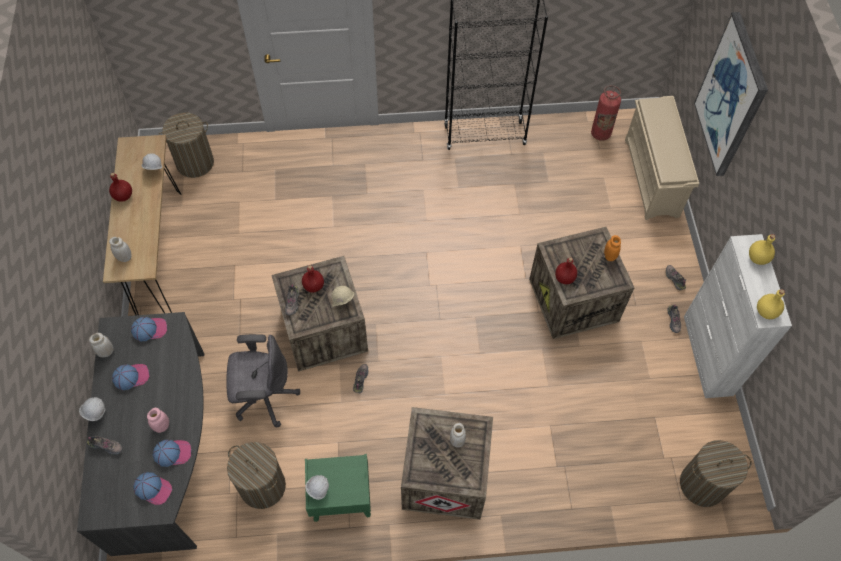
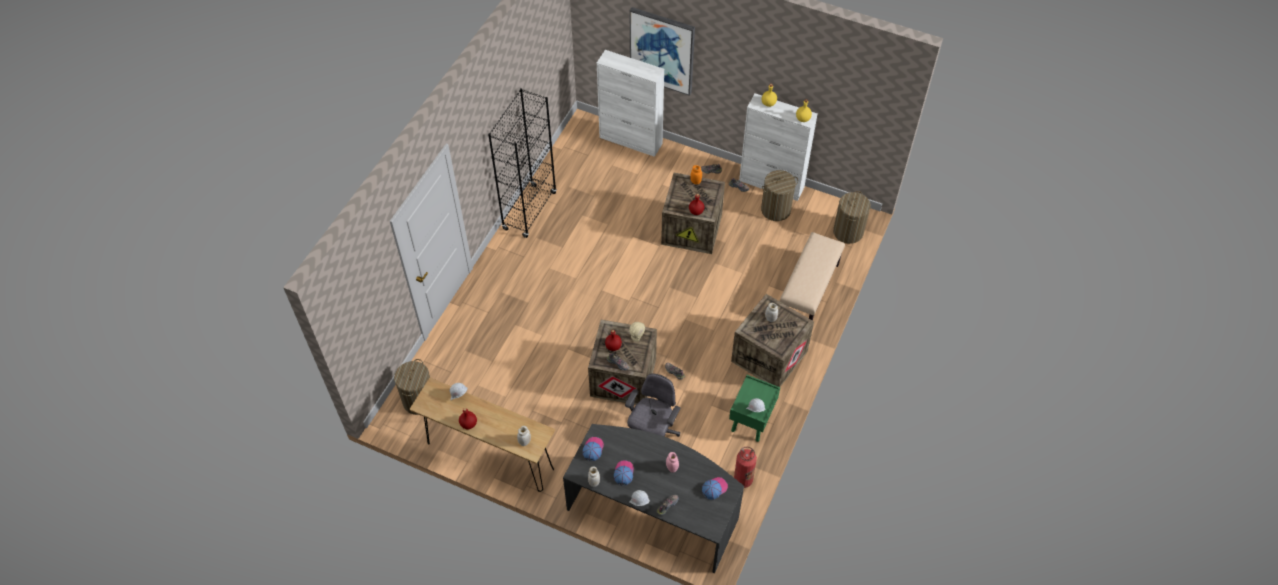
camera: 60 degrees left, 5 degrees down
cap [152,440,191,467] -> none
laundry basket [227,442,286,509] -> laundry basket moved to [761,170,798,221]
fire extinguisher [591,85,621,141] -> fire extinguisher moved to [734,447,757,488]
beige shoe rack [625,96,699,220] -> white cabinet [597,50,664,157]
none -> beige bench [780,232,845,321]

